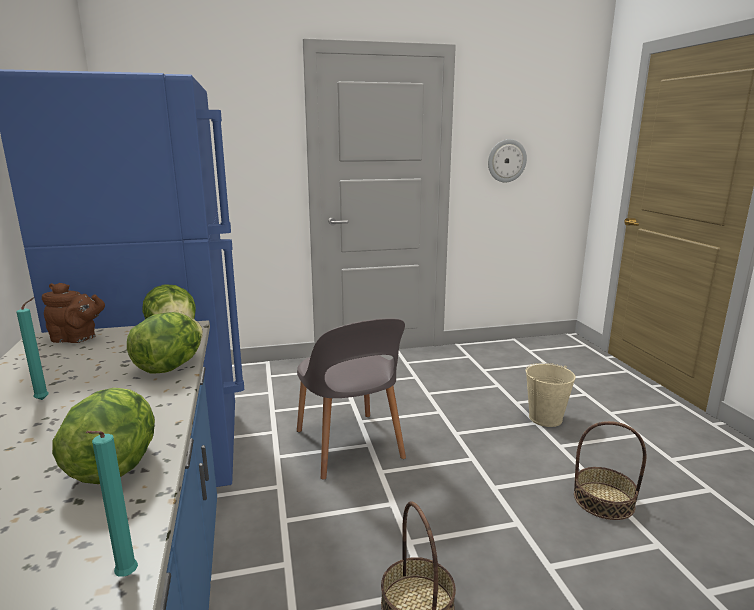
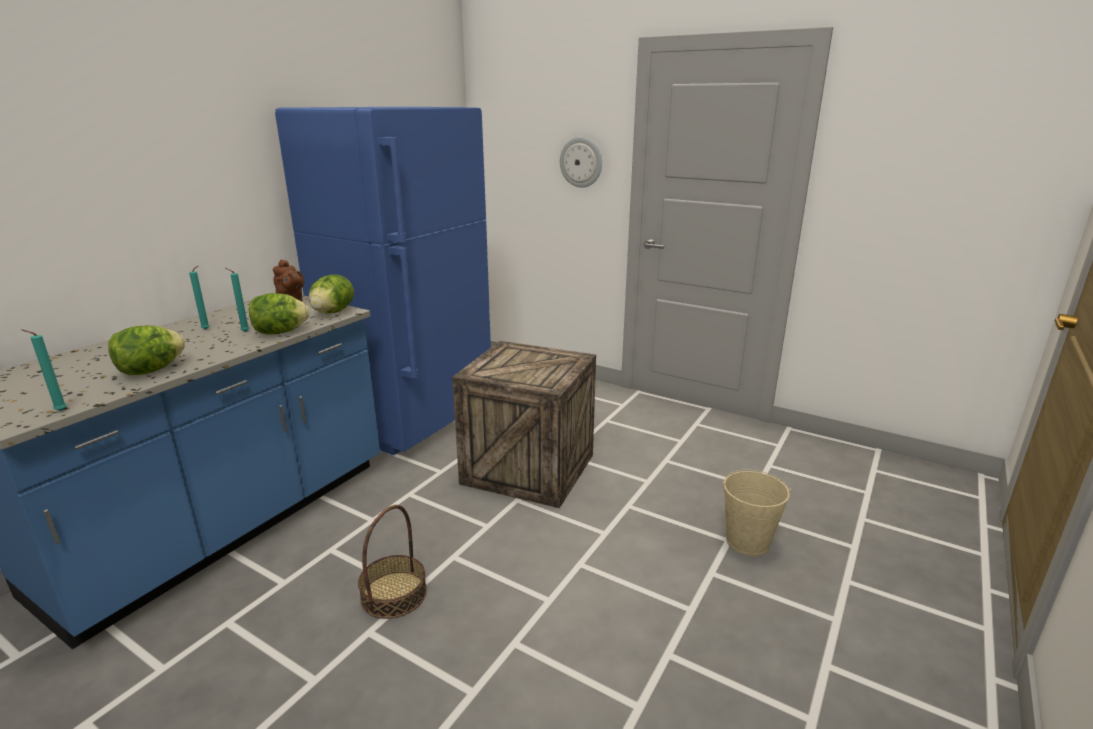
camera: 45 degrees right, 5 degrees up
grey chair [297,318,406,480] -> crate [452,341,596,508]
wall clock [488,139,527,182] -> wall clock moved to [560,137,602,188]
basket [574,421,646,520] -> none
none -> turquoise candle [226,268,249,332]

